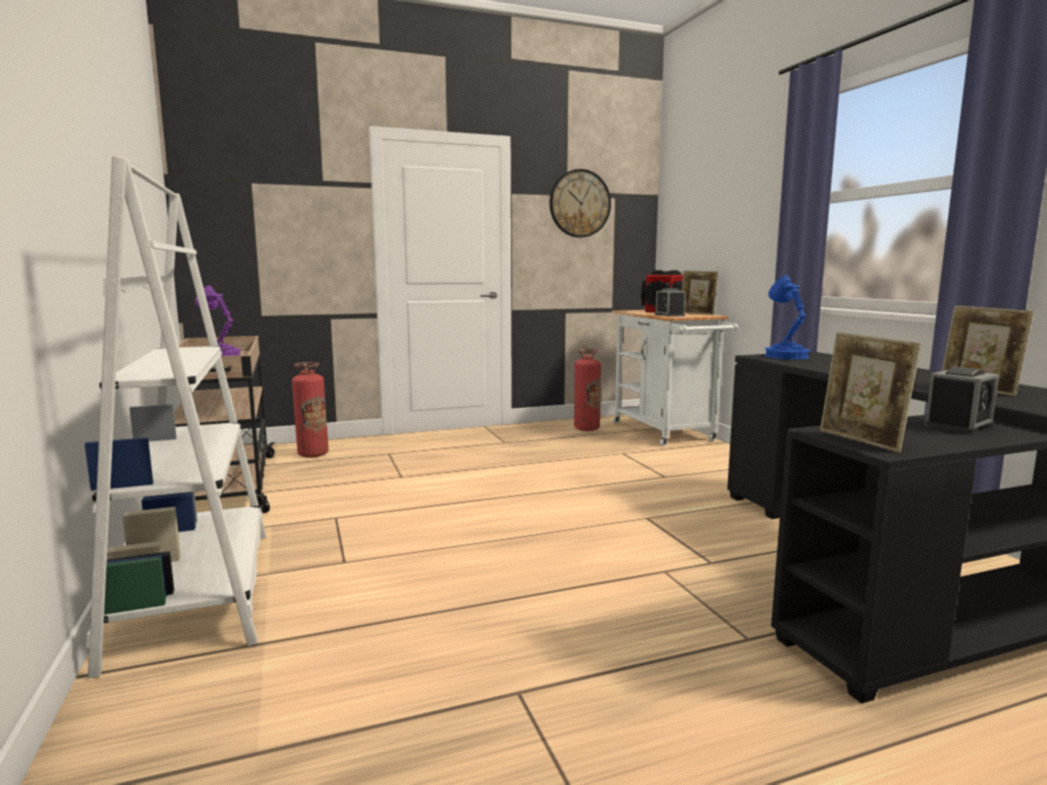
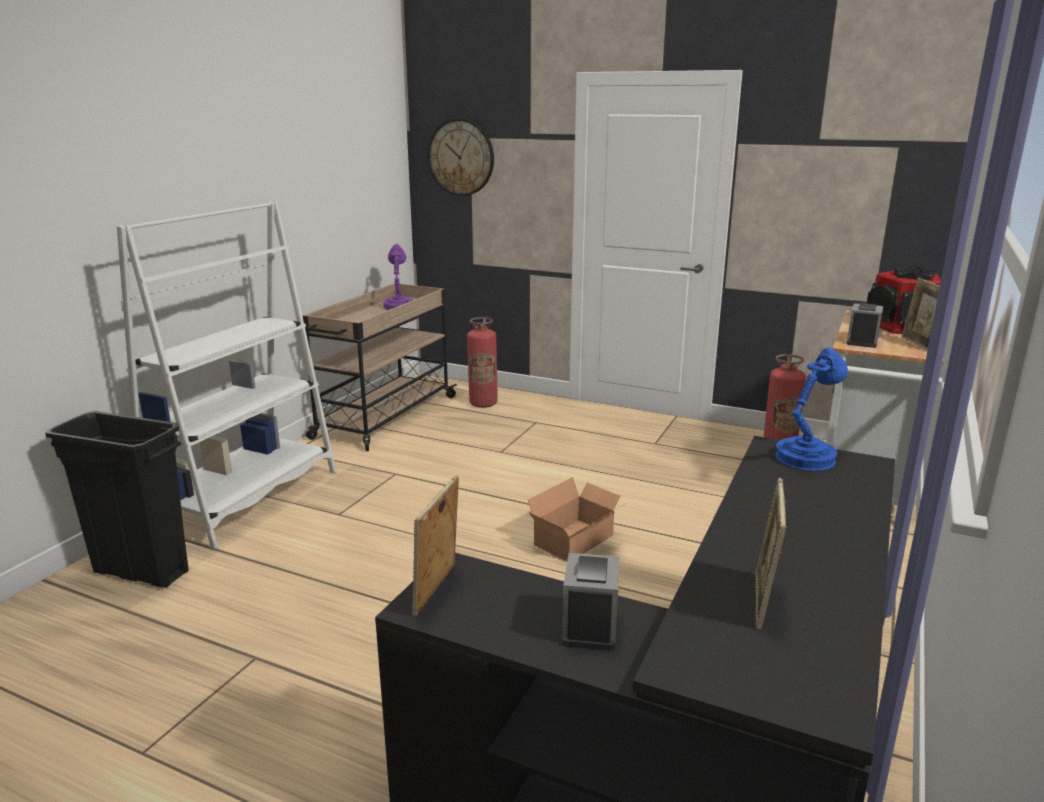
camera: 45 degrees right, 10 degrees up
wall clock [550,169,611,238] -> wall clock moved to [427,118,494,196]
alarm clock [924,367,999,434] -> alarm clock turned 90 degrees clockwise [562,553,620,651]
none -> black trash can [45,411,189,588]
none -> cardboard box [528,477,625,561]

